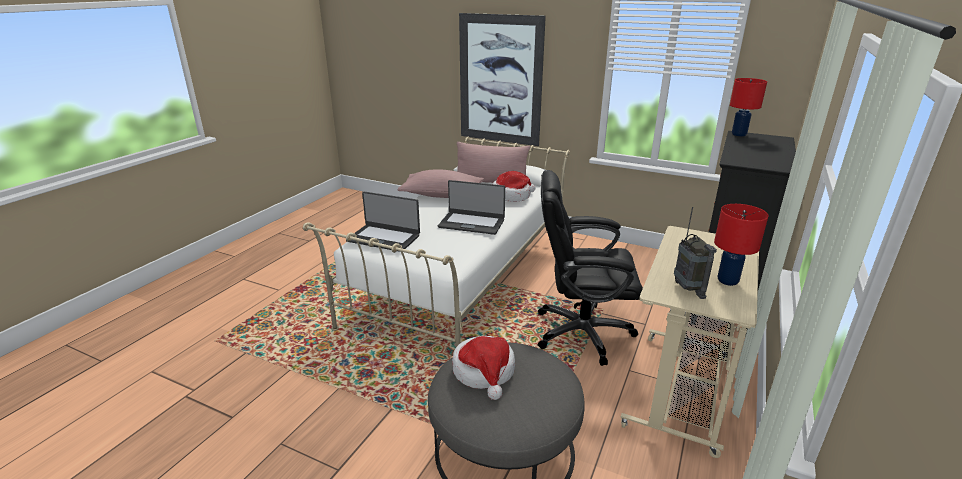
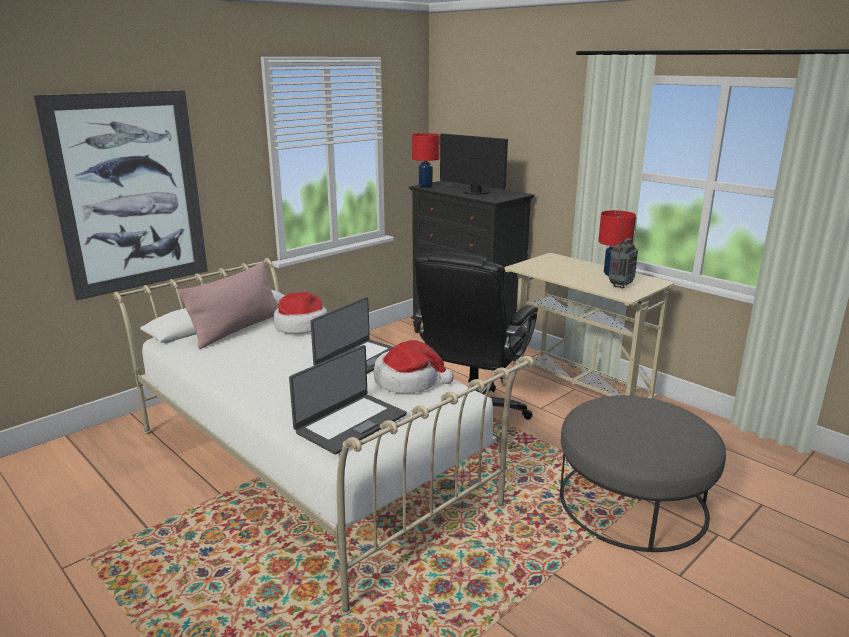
camera: 70 degrees left, 5 degrees down
pink pillow [398,169,484,198] -> none
hat [452,336,515,400] -> hat moved to [373,340,454,393]
radio [674,207,717,299] -> radio turned 60 degrees counterclockwise [609,223,638,289]
none -> monitor [440,133,508,195]

